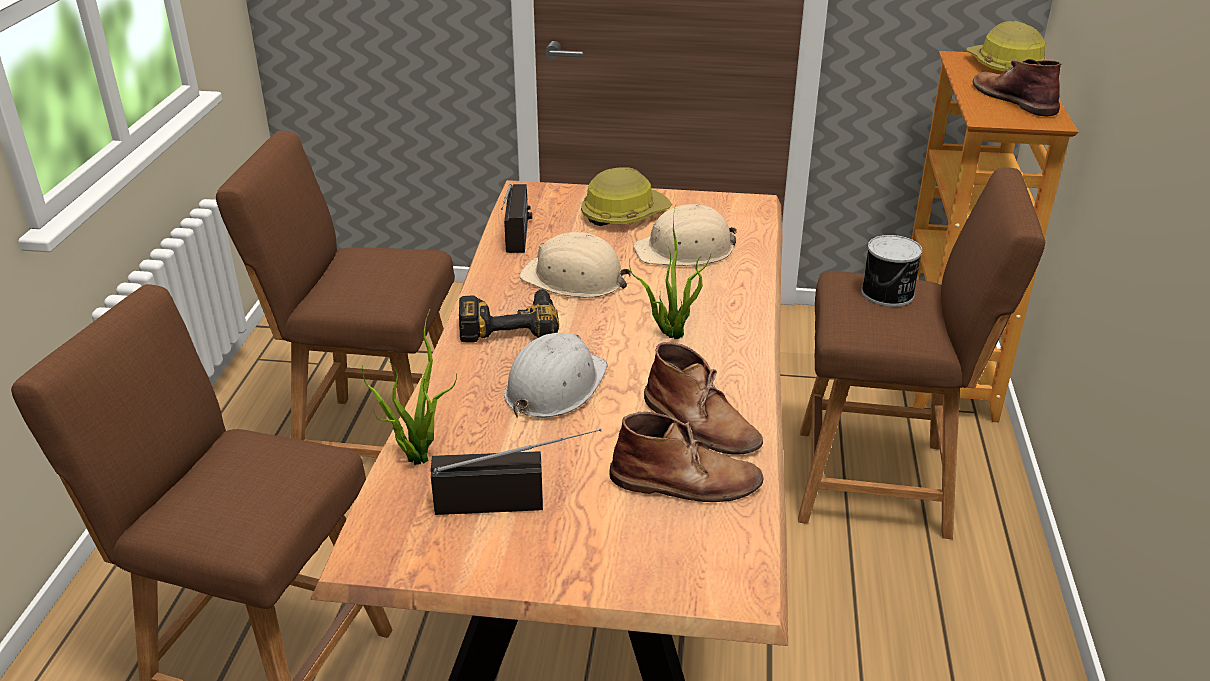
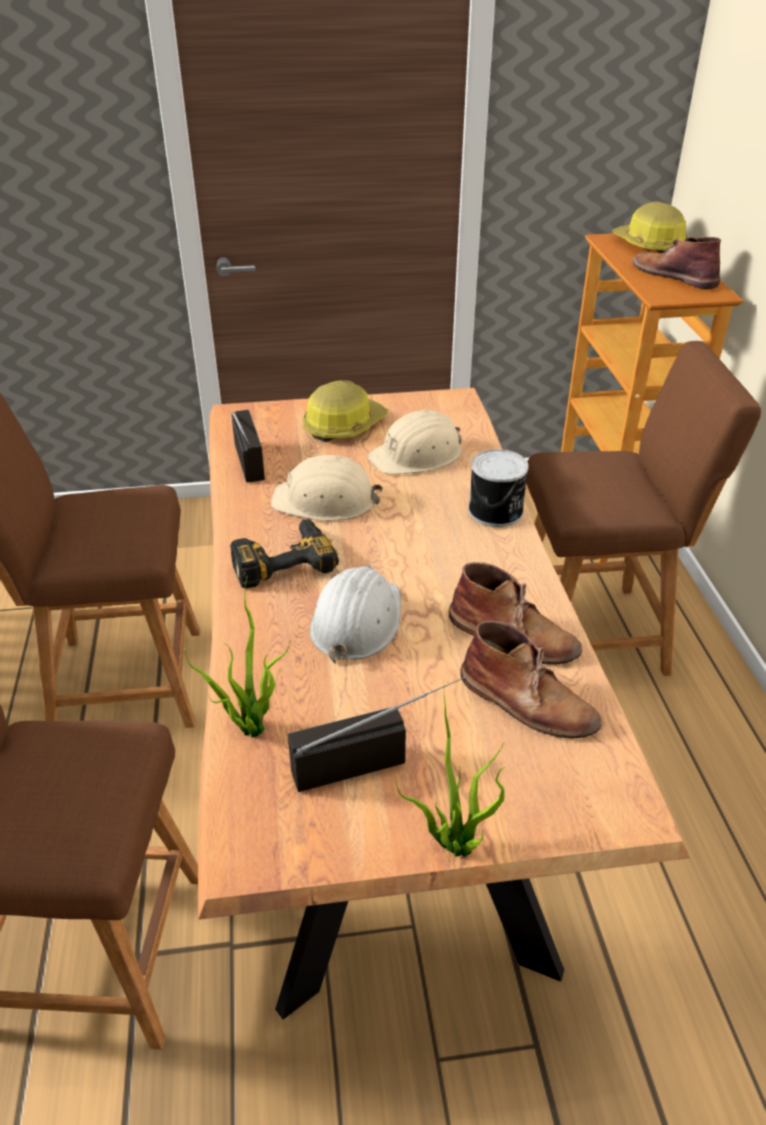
camera: 15 degrees left, 5 degrees up
brown boot [609,412,763,502] -> brown boot turned 45 degrees clockwise [461,620,602,738]
potted plant [629,204,711,339] -> potted plant moved to [395,696,505,857]
can [861,235,923,307] -> can moved to [468,449,529,527]

